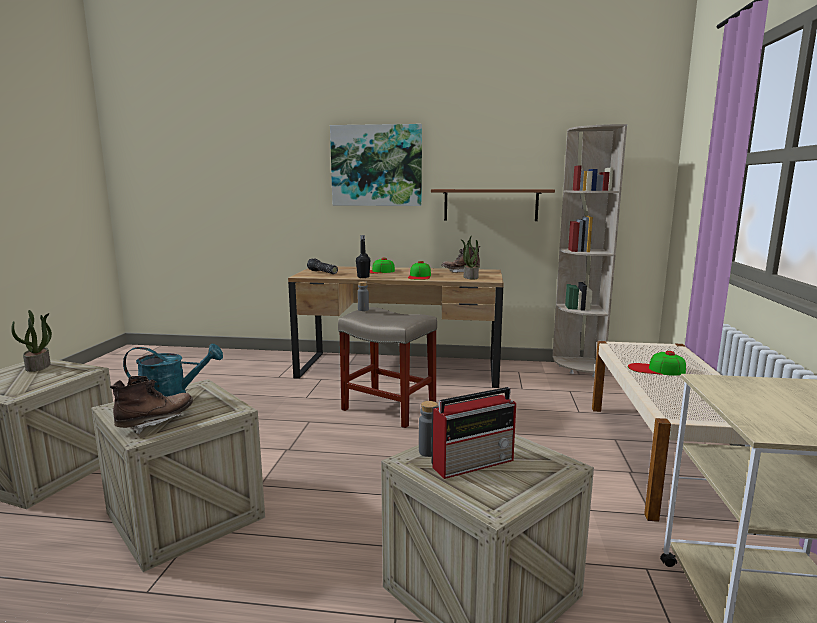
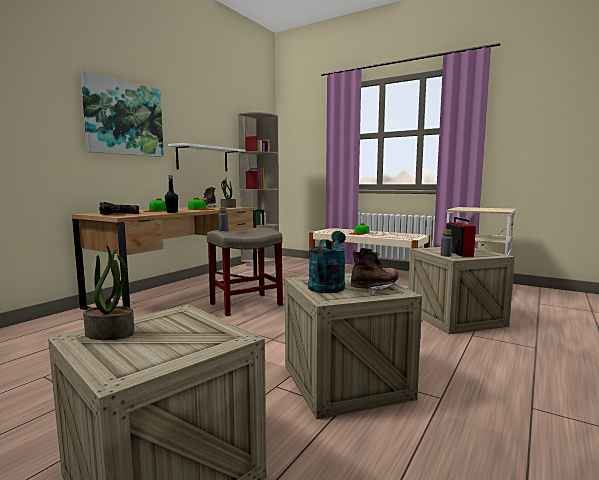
camera: 65 degrees left, 5 degrees down
brown boot [110,376,193,434] -> brown boot turned 75 degrees clockwise [351,248,399,295]
brown shelf [431,189,555,221] -> white shelf [168,143,246,171]

